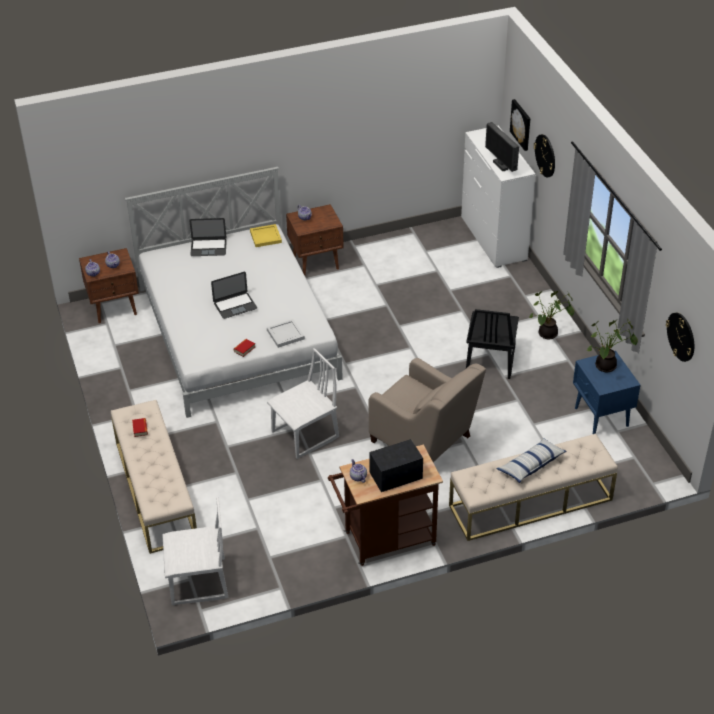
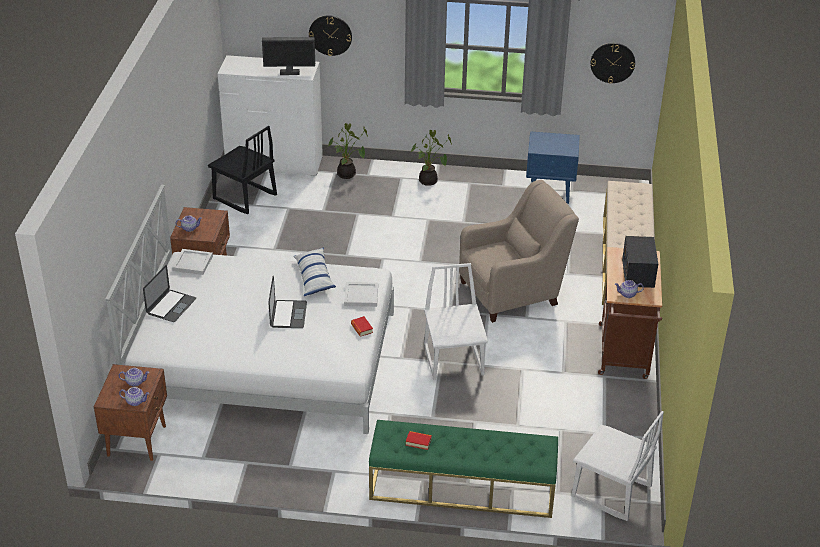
camera: 65 degrees left, 5 degrees down
beige bench [111,400,197,554] -> green bench [369,420,558,518]
white chair [162,497,228,605] -> white chair turned 105 degrees clockwise [572,411,664,521]
yellow tray [250,224,282,247] -> white tray [172,249,213,275]
black chair [466,309,519,379] -> black chair moved to [208,126,277,214]
pillow [496,438,567,483] -> pillow moved to [294,247,336,296]
picture [510,99,531,151] -> none
potted plant [587,319,638,372] -> potted plant moved to [328,123,368,179]

